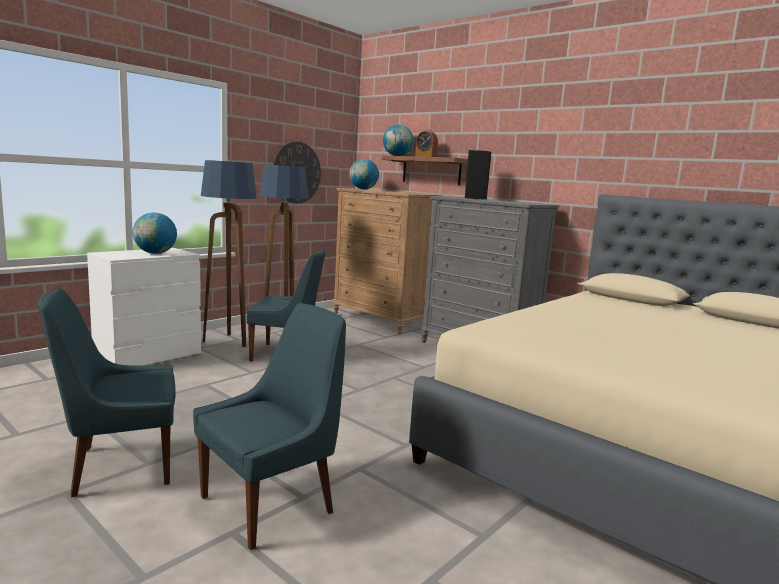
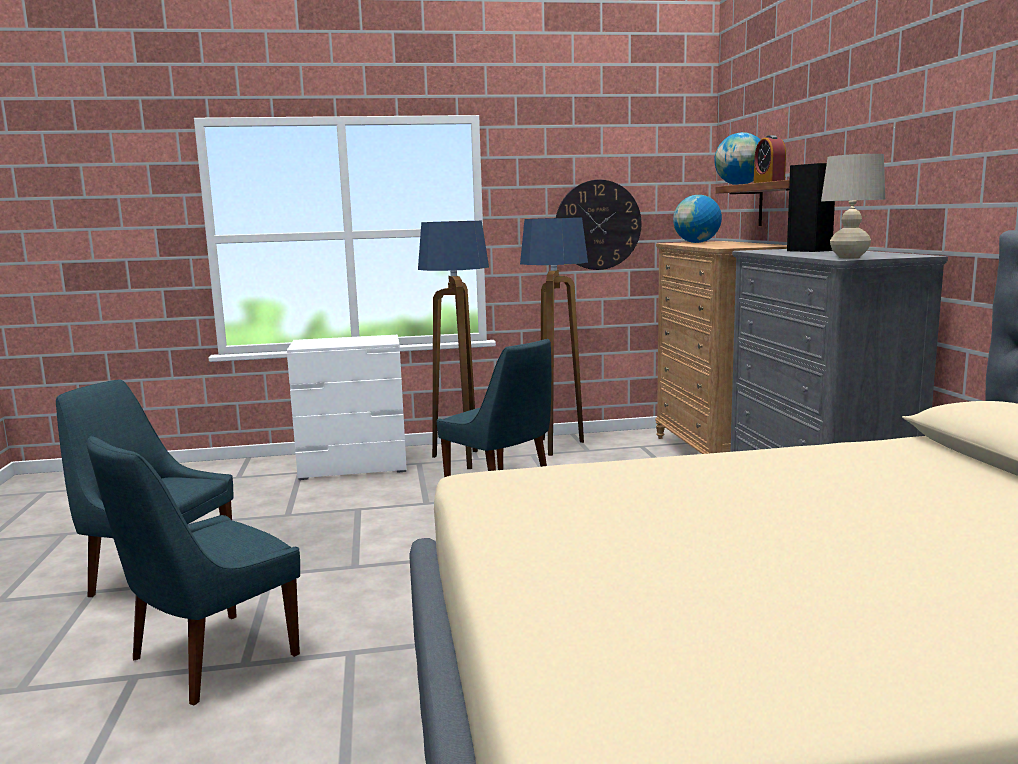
camera: 40 degrees right, 0 degrees up
globe [132,213,177,254] -> none
blue chair [193,303,346,550] -> blue chair turned 135 degrees clockwise [87,436,300,705]
none -> beige table lamp [821,154,885,258]

